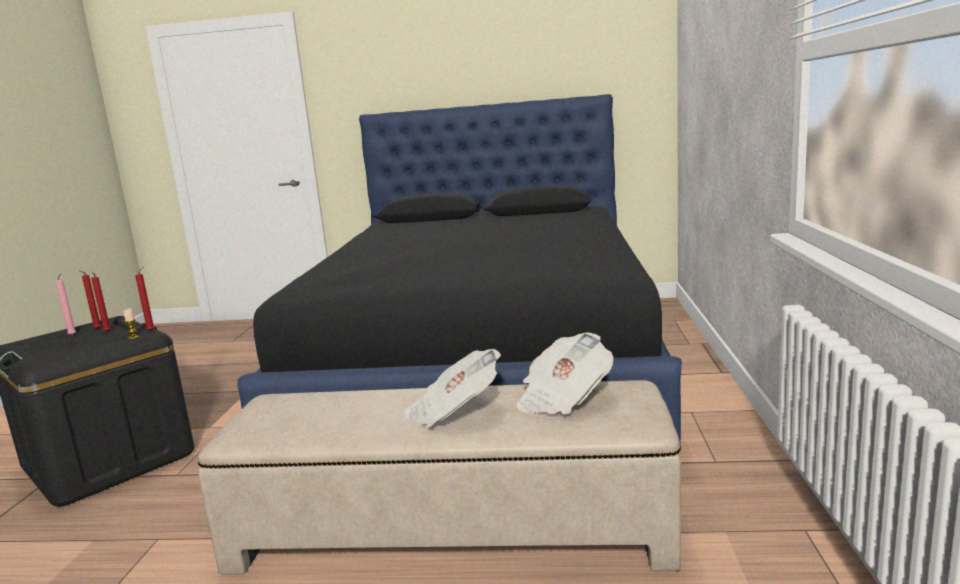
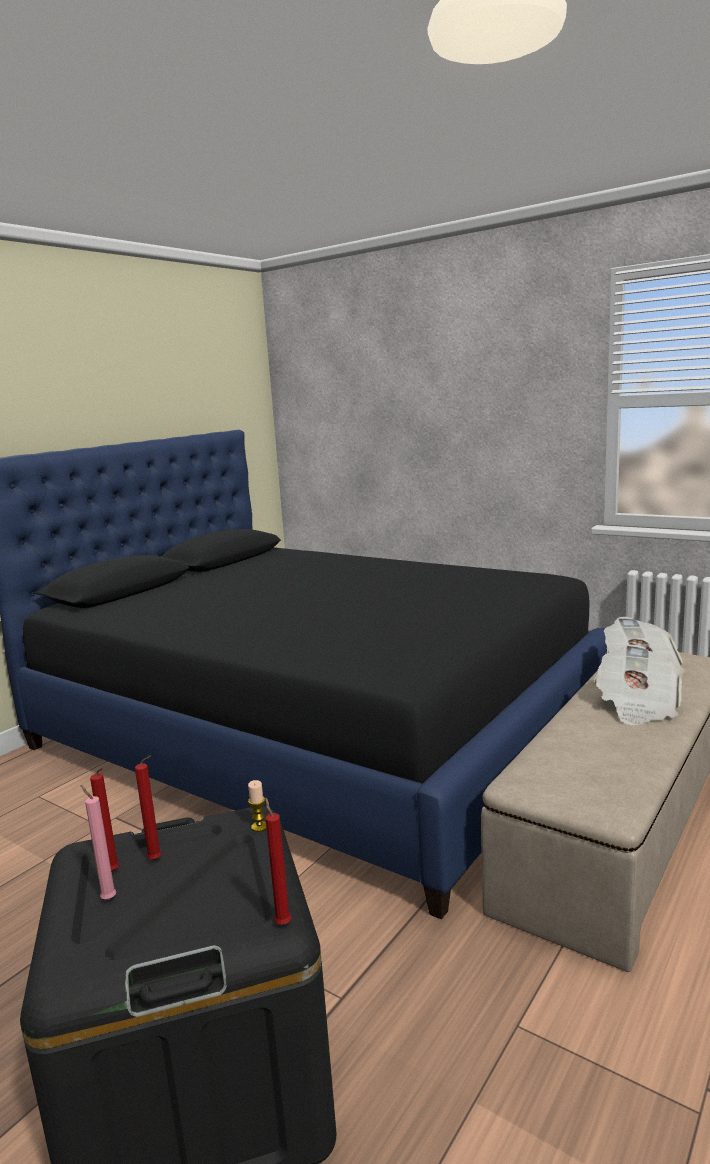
camera: 60 degrees left, 0 degrees up
red candle [135,267,155,331] -> red candle moved to [265,797,291,925]

